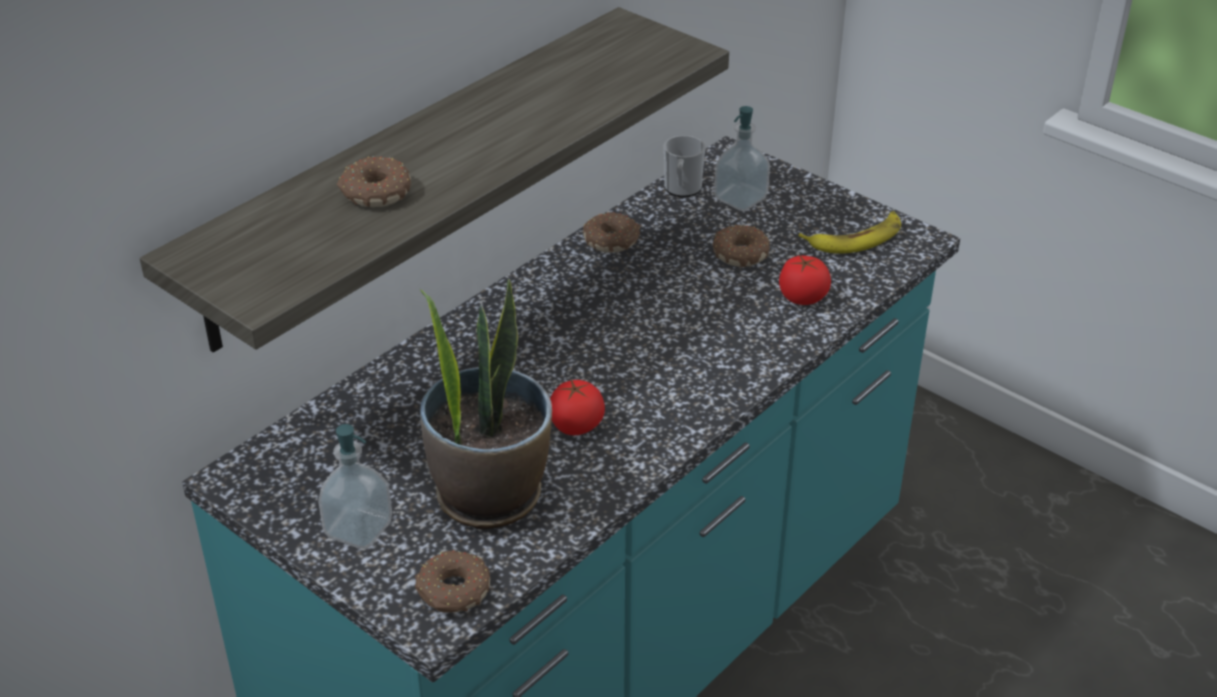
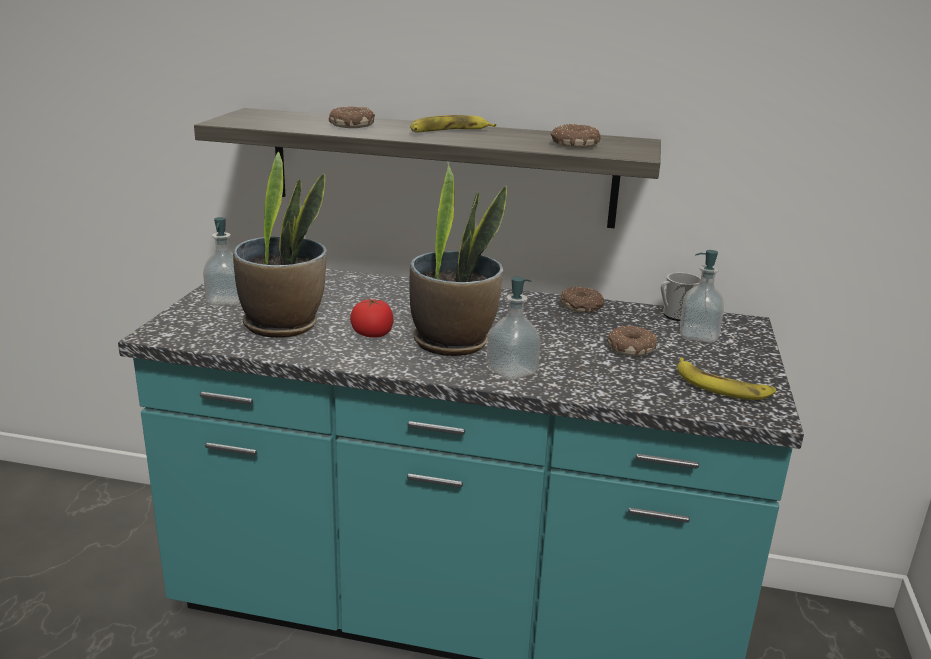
camera: 60 degrees right, 15 degrees down
donut [415,550,490,612] -> donut moved to [550,124,600,148]
tomato [779,256,831,305] -> none
none -> potted plant [409,164,507,356]
none -> banana [410,115,496,133]
none -> soap dispenser [487,277,541,381]

